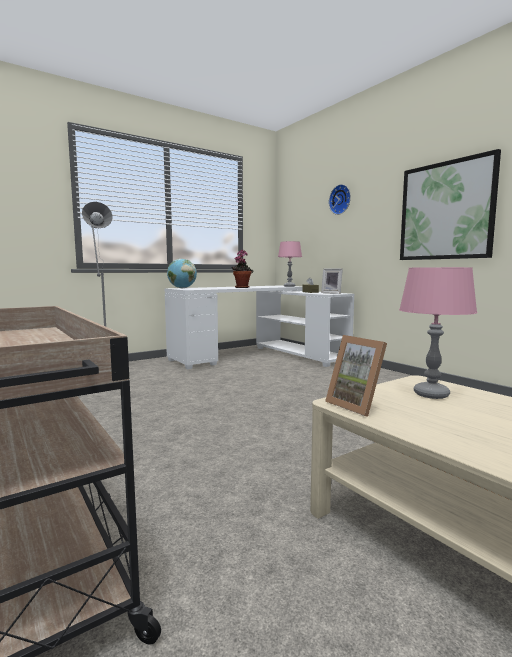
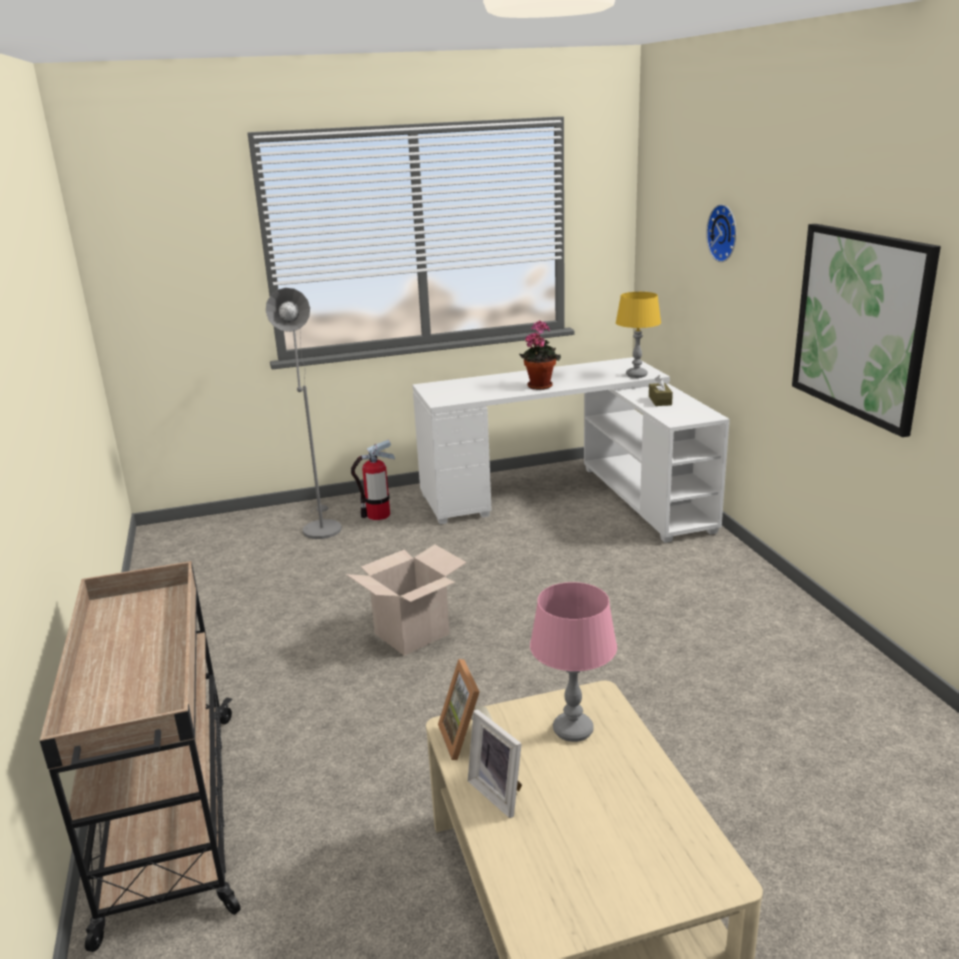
camera: 20 degrees right, 15 degrees up
globe [167,259,197,288] -> none
pink table lamp [278,241,302,287] -> yellow table lamp [616,292,661,378]
picture frame [321,268,343,294] -> picture frame moved to [468,709,522,818]
none -> cardboard box [346,544,467,656]
none -> fire extinguisher [351,439,395,520]

